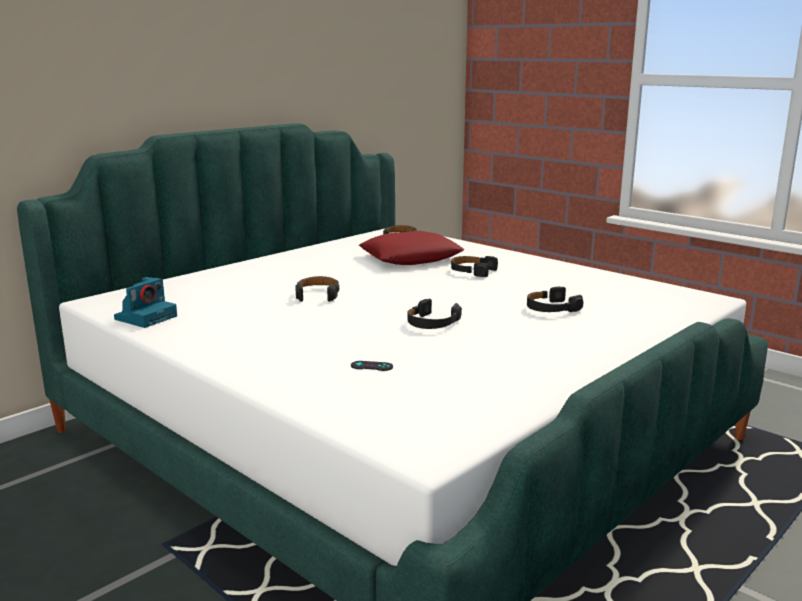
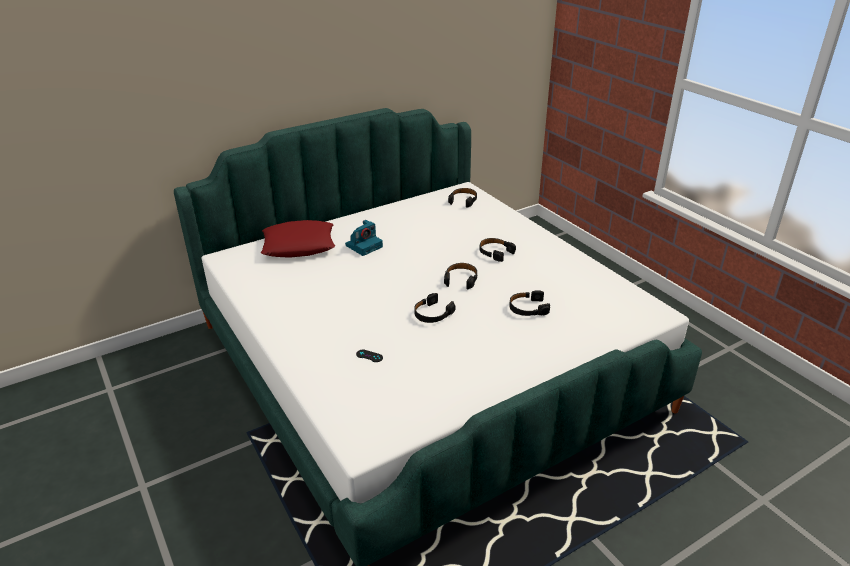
camera: 15 degrees right, 15 degrees up
camera [114,277,177,328] -> camera moved to [345,220,383,256]
black headphones [295,276,340,302] -> black headphones moved to [444,263,478,290]
red pillow [359,231,464,265] -> red pillow moved to [261,220,335,258]

